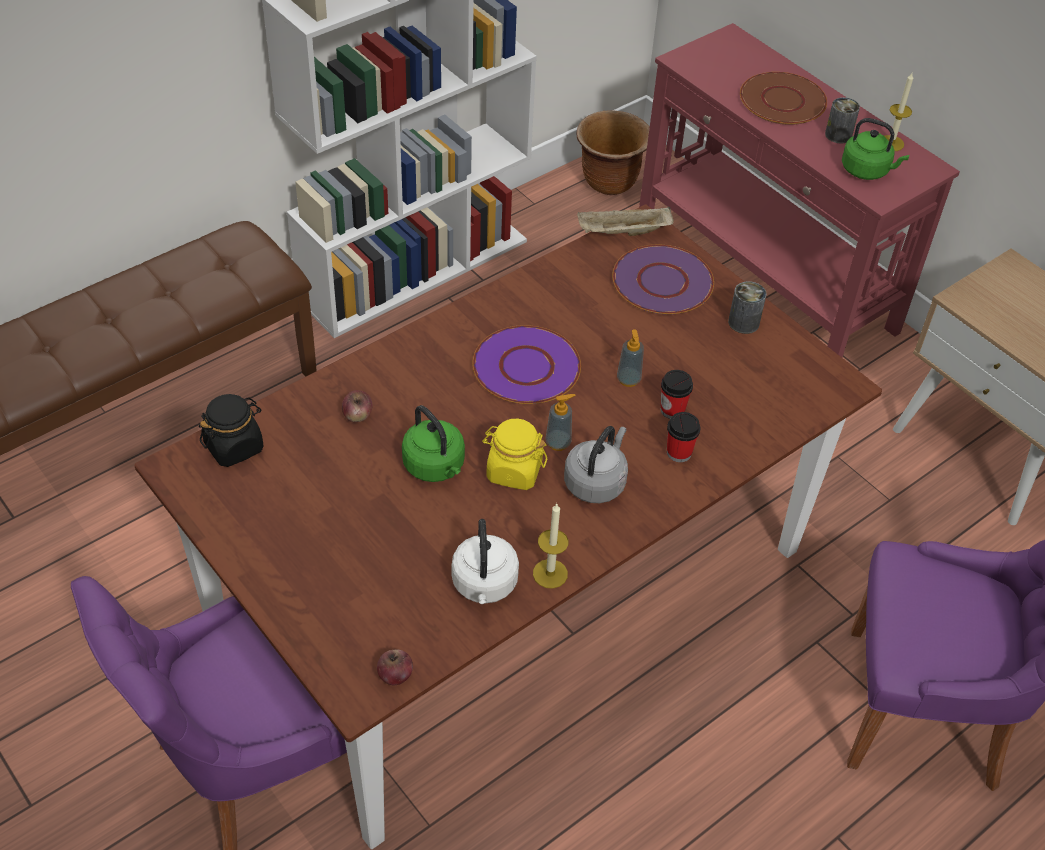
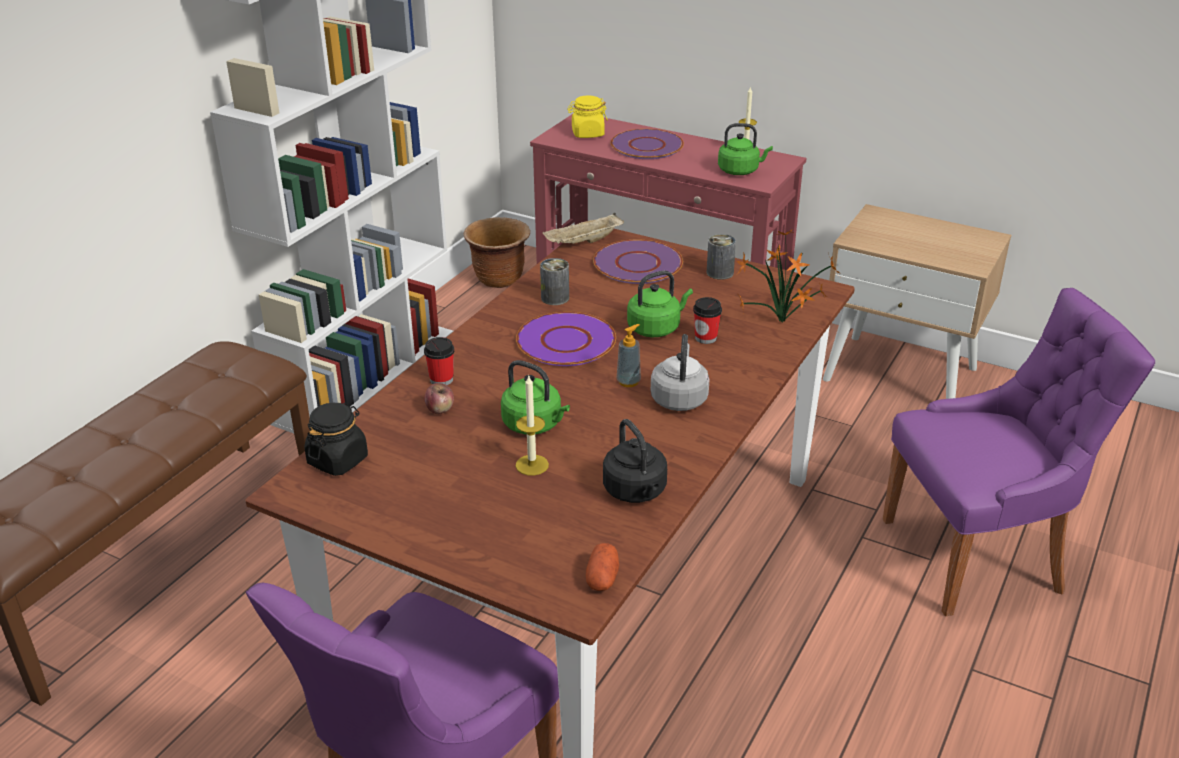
camera: 20 degrees left, 15 degrees down
apple [377,649,413,685] -> potato [586,543,619,591]
white kettle [452,519,519,604] -> black kettle [603,419,667,503]
yellow jar [482,419,547,490] -> yellow jar moved to [567,96,608,138]
candle [533,504,569,589] -> candle moved to [516,376,549,476]
soap dispenser [617,329,644,387] -> green kettle [627,270,693,337]
cup [667,412,700,462] -> cup moved to [424,337,454,385]
brown plate [740,72,827,125] -> purple plate [611,129,684,159]
can [825,97,860,144] -> can moved to [540,258,569,305]
none -> potted plant [736,230,840,323]

